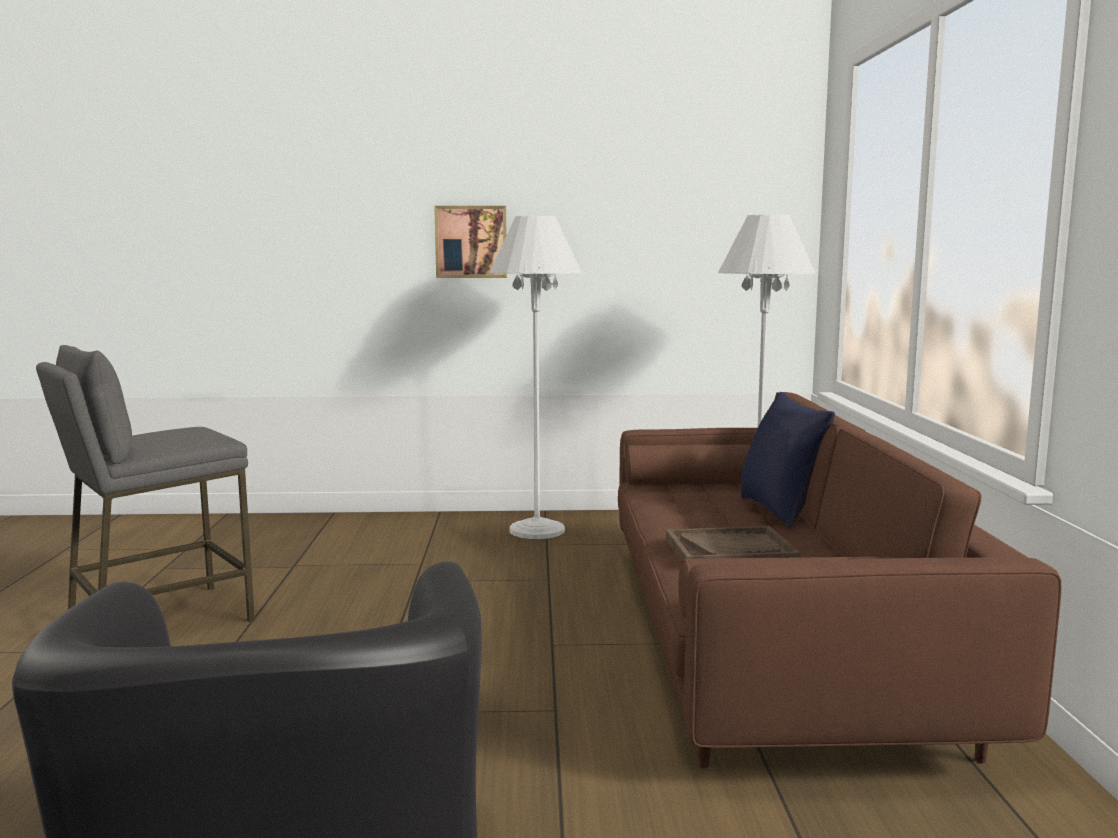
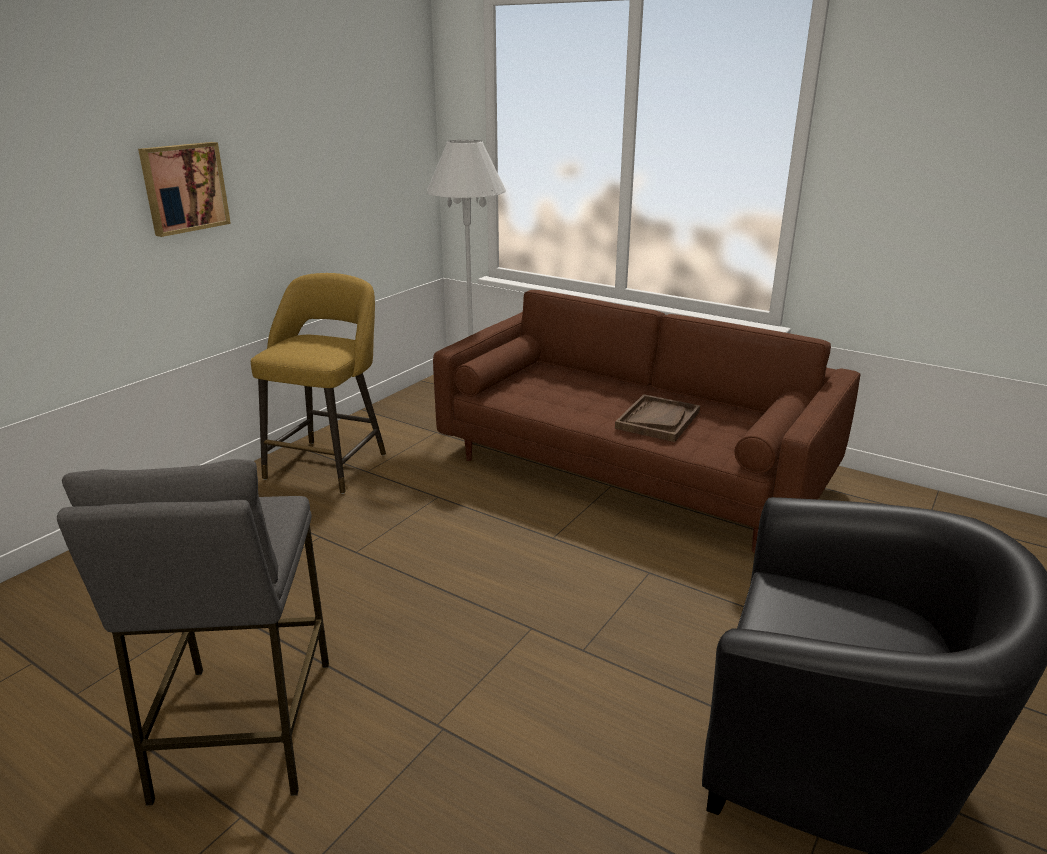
camera: 55 degrees left, 15 degrees up
white floor lamp [489,216,582,539] -> yellow stool [251,273,386,494]
blue pillow [741,392,835,529] -> none

